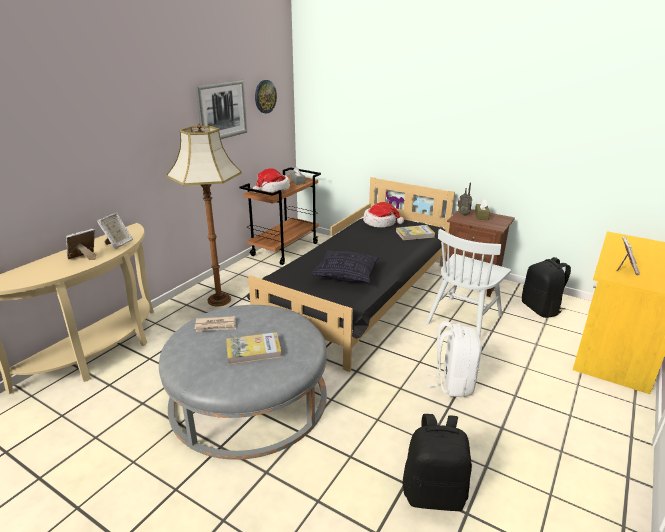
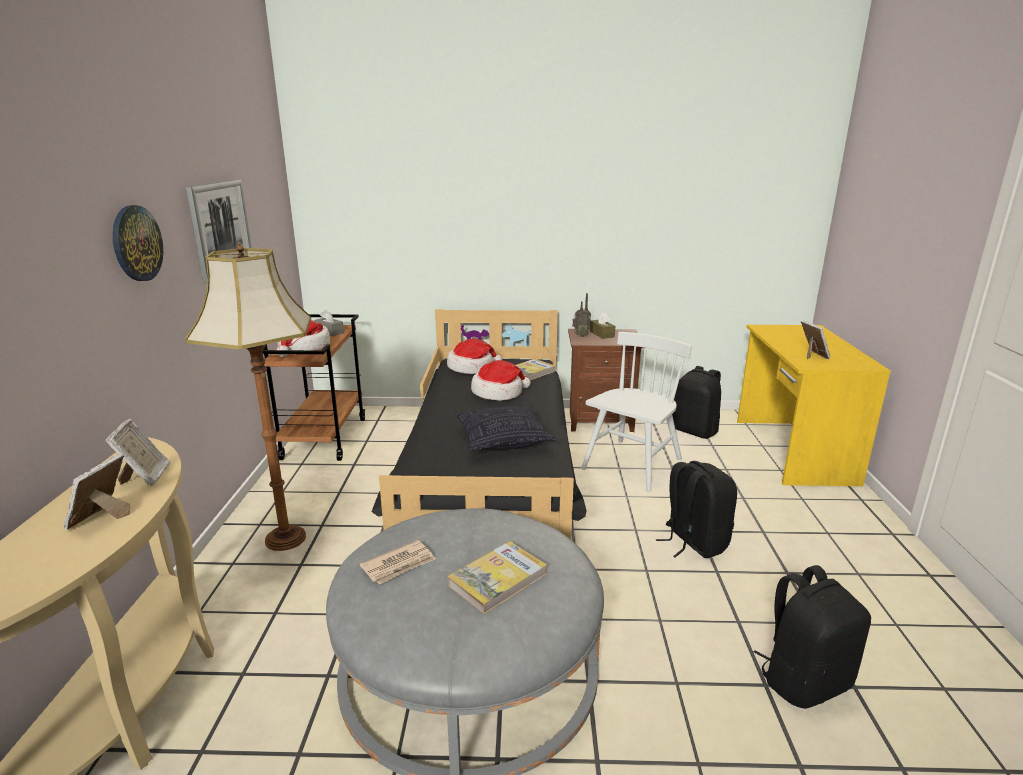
camera: 30 degrees left, 5 degrees down
wall clock [255,80,277,113] -> wall clock moved to [113,205,163,281]
white backpack [425,321,482,397] -> black backpack [656,461,737,558]
white chair [426,229,511,337] -> white chair turned 150 degrees counterclockwise [581,332,692,492]
none -> hat [471,360,531,401]

